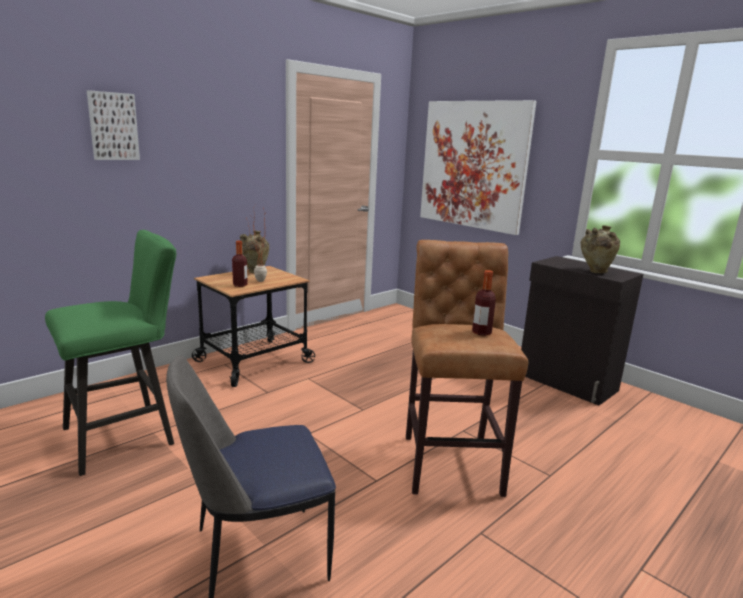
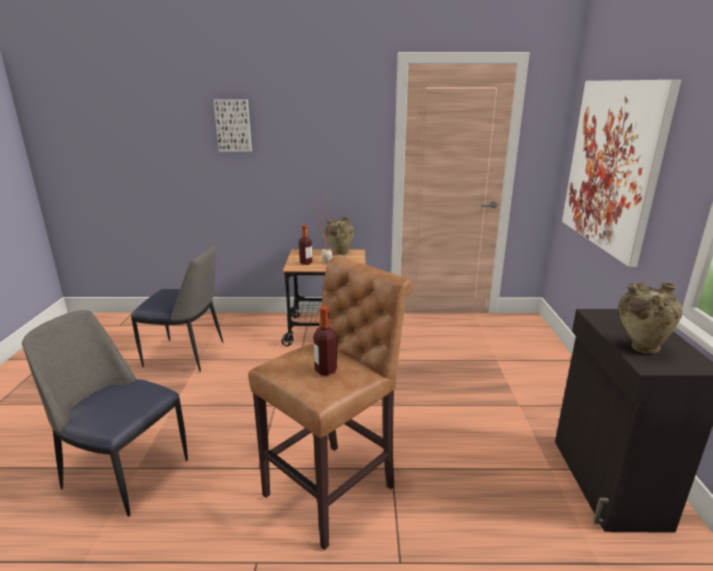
camera: 45 degrees right, 5 degrees up
green stool [45,230,176,476] -> chair [131,245,224,372]

